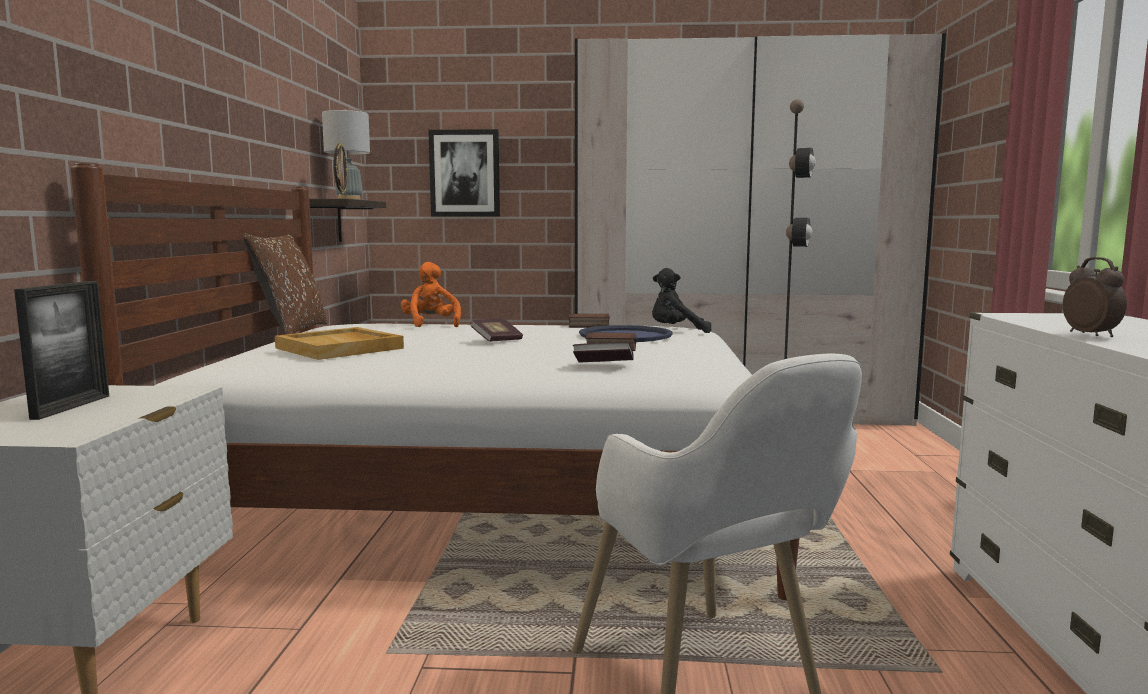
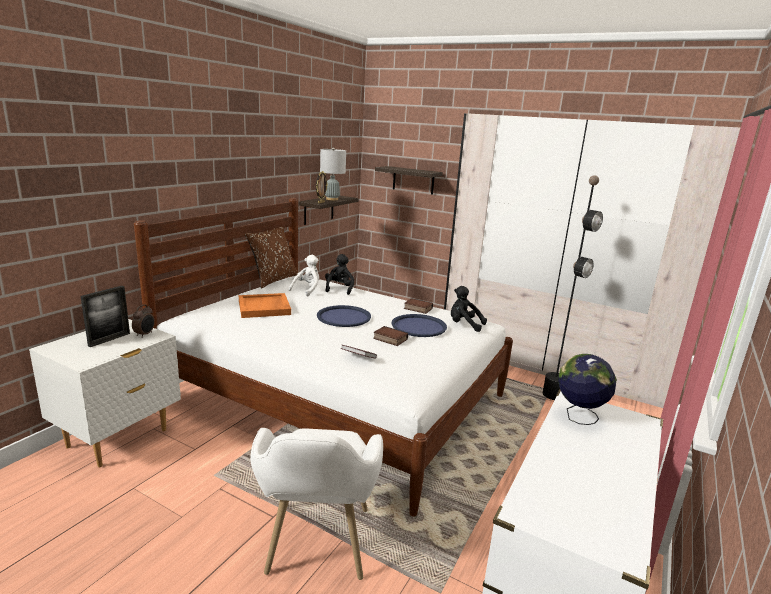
camera: 25 degrees right, 10 degrees up
beige tray [275,327,404,360] -> orange tray [239,293,291,318]
orange plush toy [401,262,461,327] -> black plush toy [325,254,354,295]
picture [428,129,500,217] -> shelf [375,166,443,195]
book [471,319,523,342] -> blue tray [317,305,371,327]
alarm clock [1063,257,1127,337] -> alarm clock moved to [132,304,155,338]
none -> white plush toy [289,255,319,297]
none -> globe [558,354,617,425]

